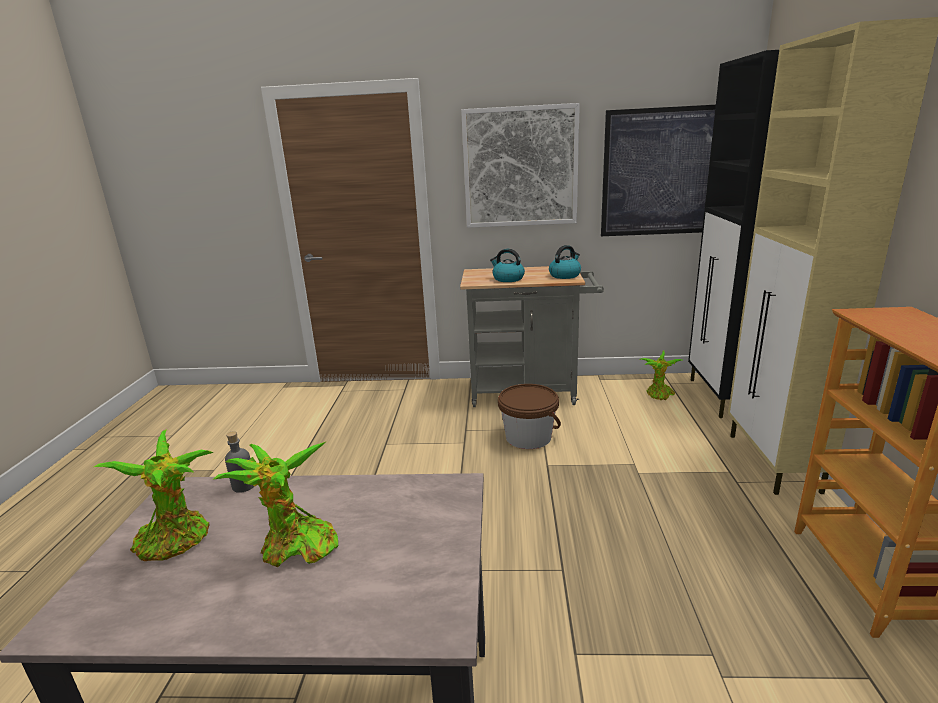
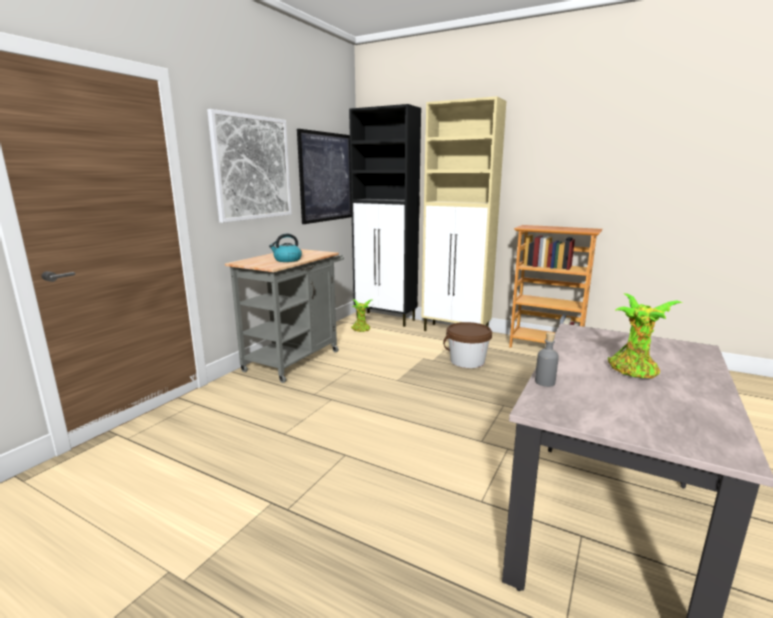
camera: 65 degrees left, 5 degrees down
potted plant [94,429,214,561] -> none
brown bucket [498,384,561,449] -> brown bucket moved to [443,322,492,368]
kettle [549,245,581,279] -> none

